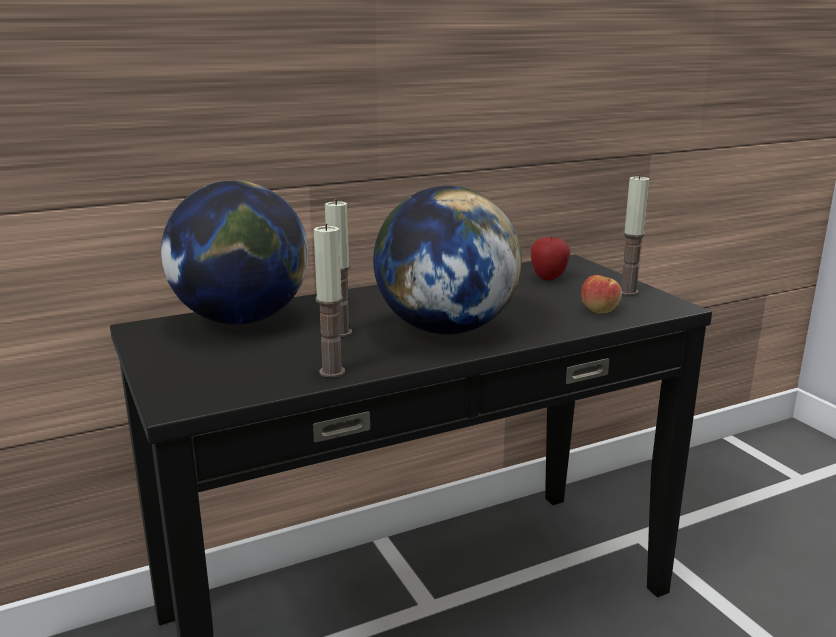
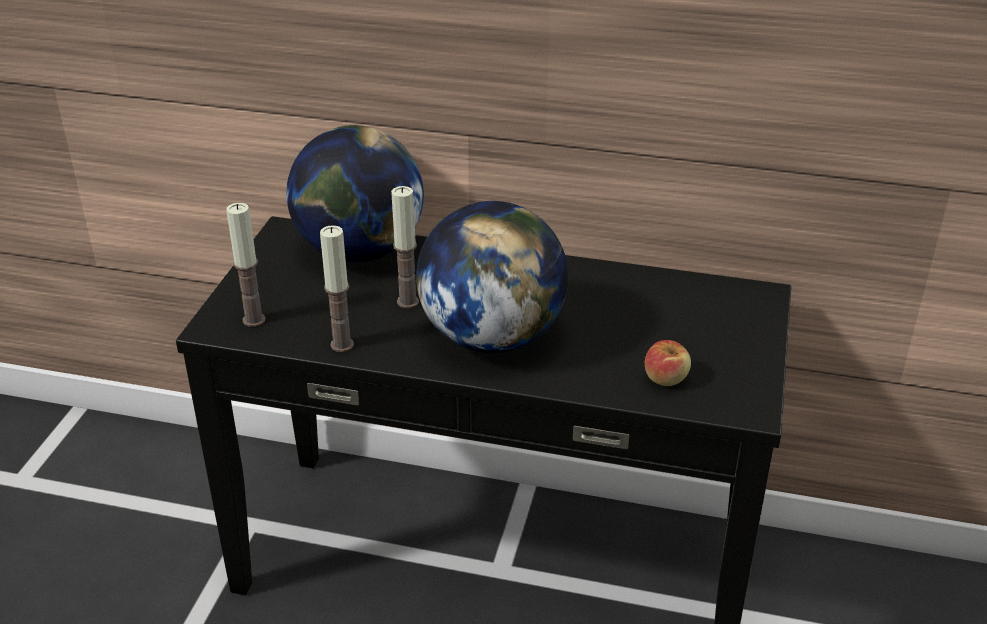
camera: 40 degrees right, 15 degrees up
apple [531,236,571,280] -> none
candle [621,174,649,295] -> candle moved to [226,203,266,327]

